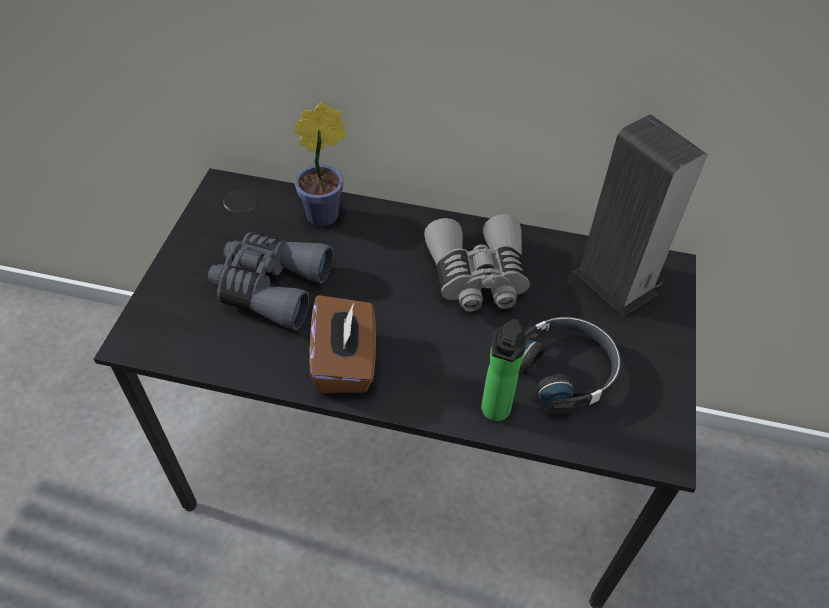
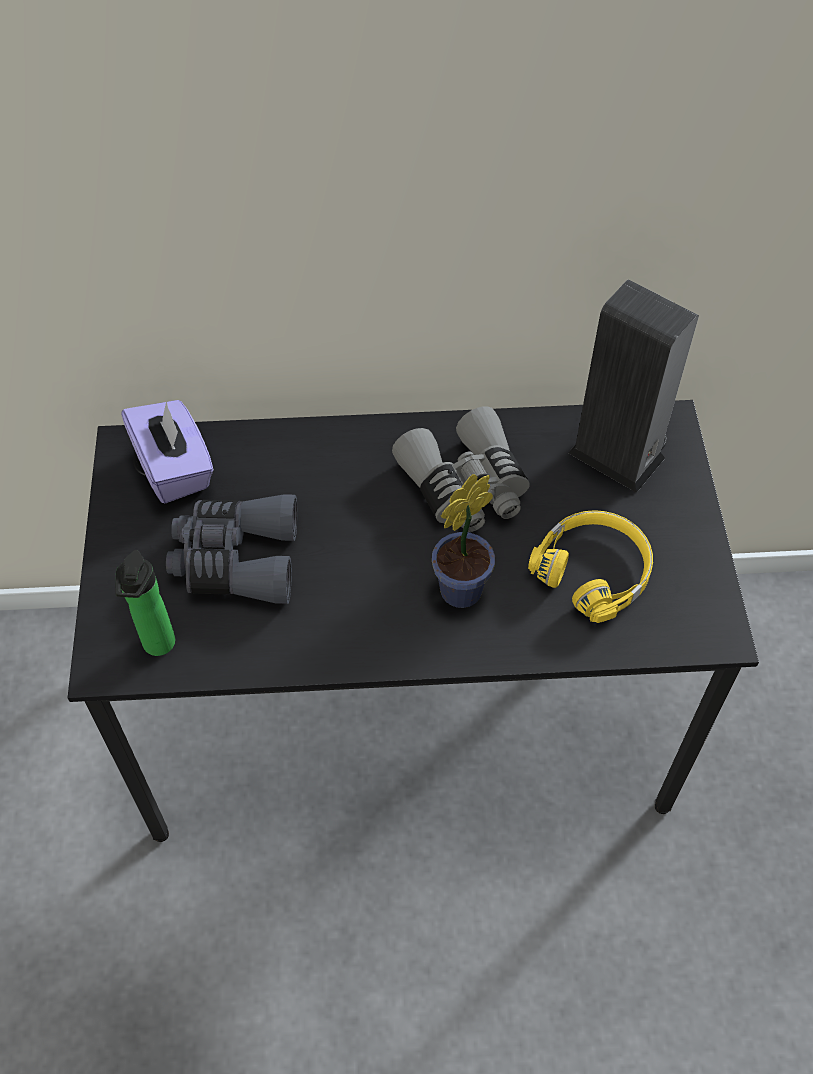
camera: 15 degrees left, 5 degrees up
potted plant [294,102,346,226] -> potted plant moved to [432,474,495,608]
brown tissue box [309,295,376,393] -> none
bottle [481,319,527,421] -> bottle moved to [115,550,175,656]
black headphones [519,317,621,414] -> yellow headphones [528,510,653,623]
none -> purple tissue box [121,400,214,503]

